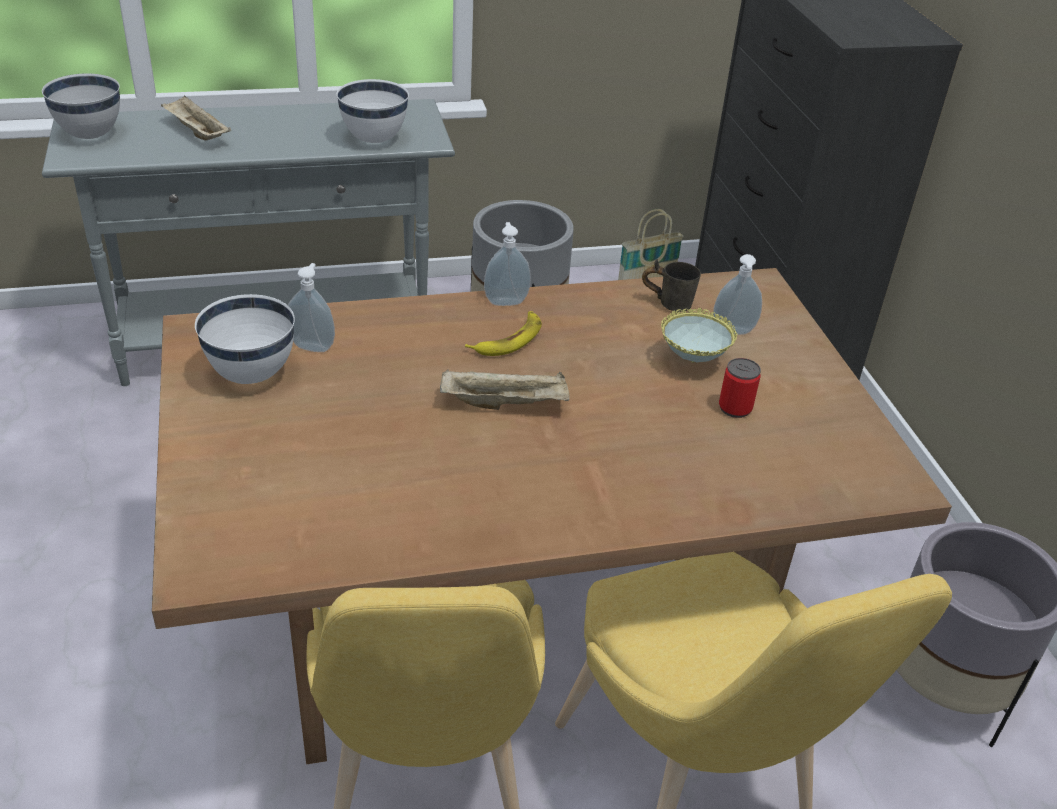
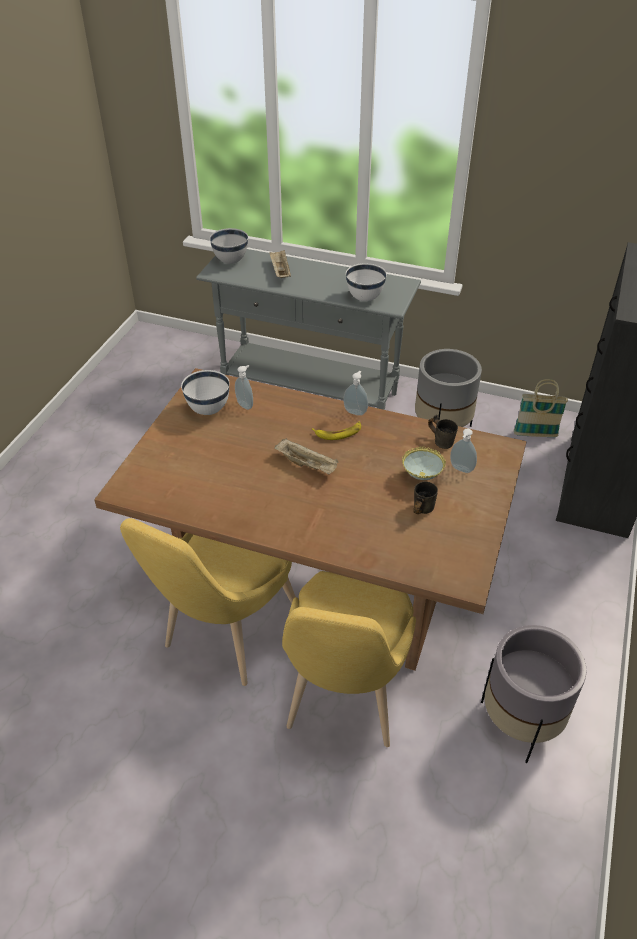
camera: 35 degrees right, 5 degrees up
can [719,358,761,418] -> grey mug [413,482,438,514]

